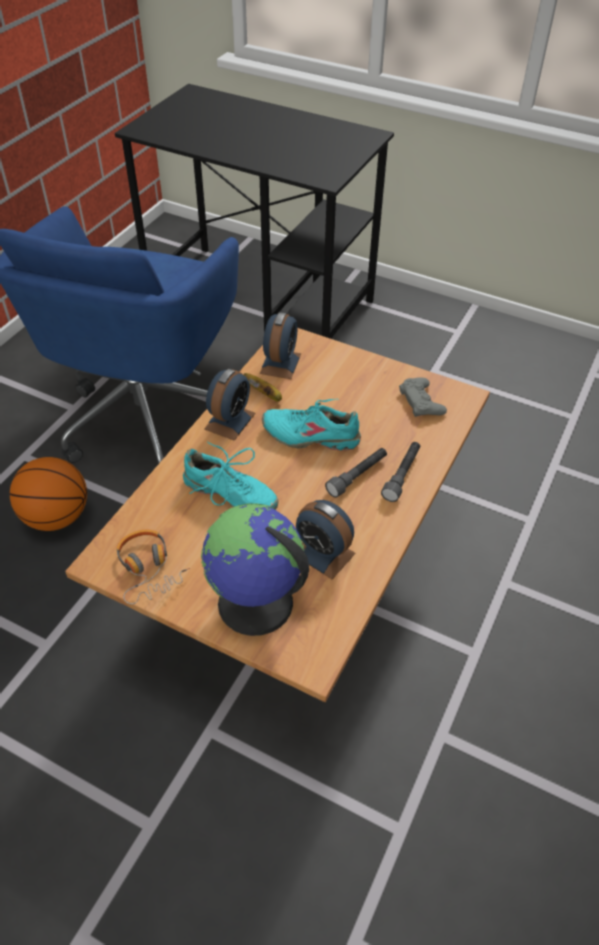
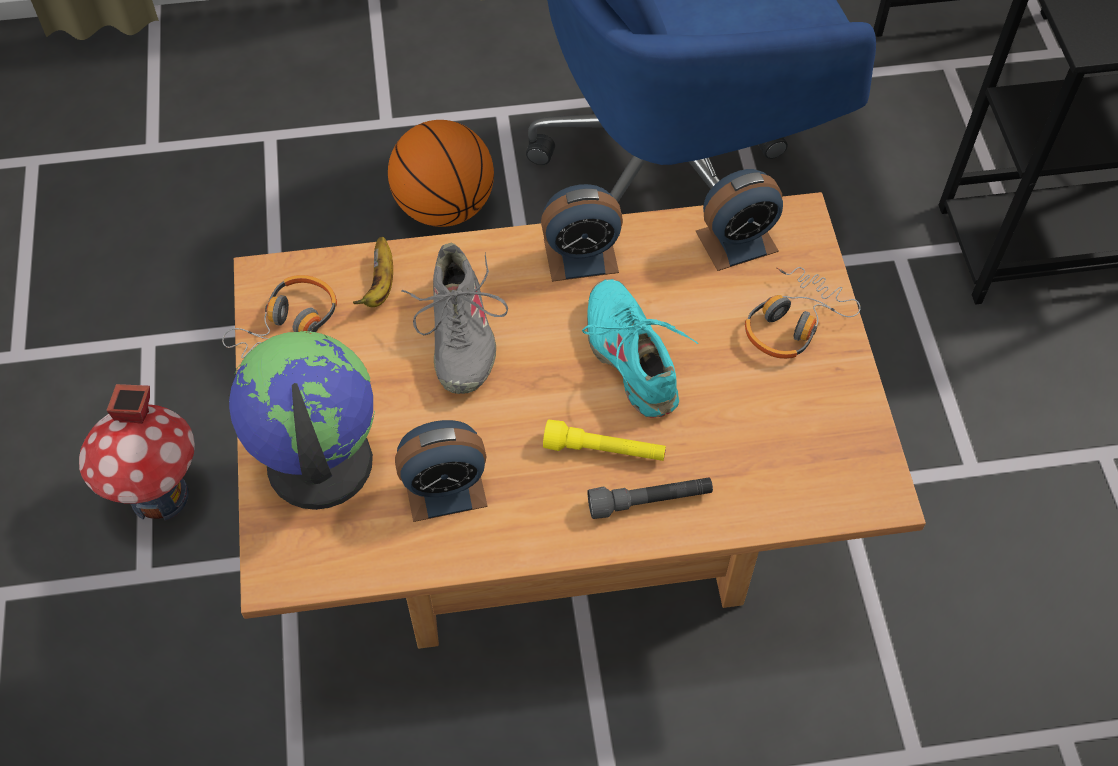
camera: 55 degrees right, 10 degrees up
turquoise shoe [183,442,278,510] -> grey shoe [402,243,508,394]
banana [243,373,282,401] -> banana moved to [353,237,393,307]
alarm clock [296,500,356,579] -> alarm clock turned 105 degrees counterclockwise [395,420,488,522]
grey flashlight [325,448,387,498] -> yellow flashlight [543,419,666,461]
grey game controller [399,377,447,417] -> none
none -> toy house [79,384,195,521]
none -> headphones [745,267,861,359]

